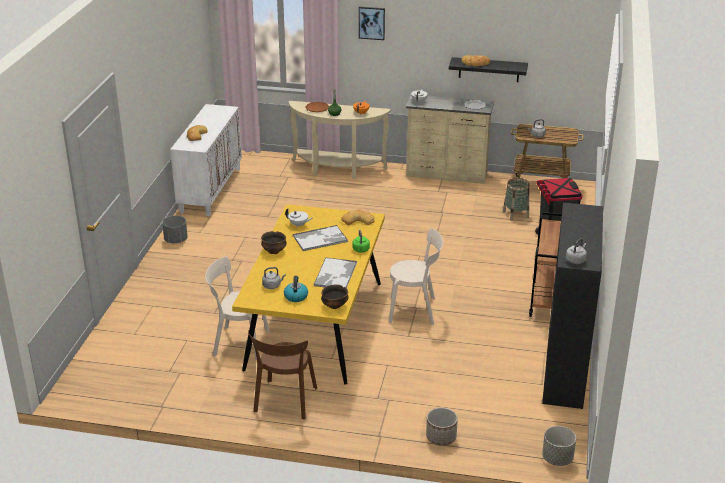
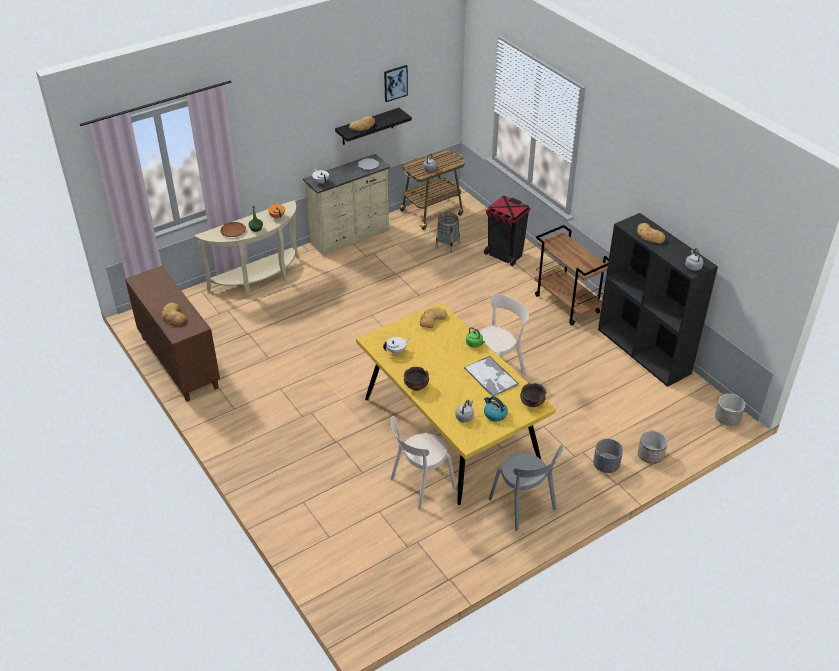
camera: 45 degrees left, 10 degrees up
grey planter [162,215,188,243] -> grey planter moved to [593,439,623,473]
white cabinet [170,104,242,216] -> brown cabinet [125,266,220,402]
brown chair [248,333,317,420] -> grey chair [489,445,563,531]
tray [293,225,348,251] -> none
picture [359,6,385,40] -> picture moved to [384,65,408,102]
none -> bread [637,223,665,244]

